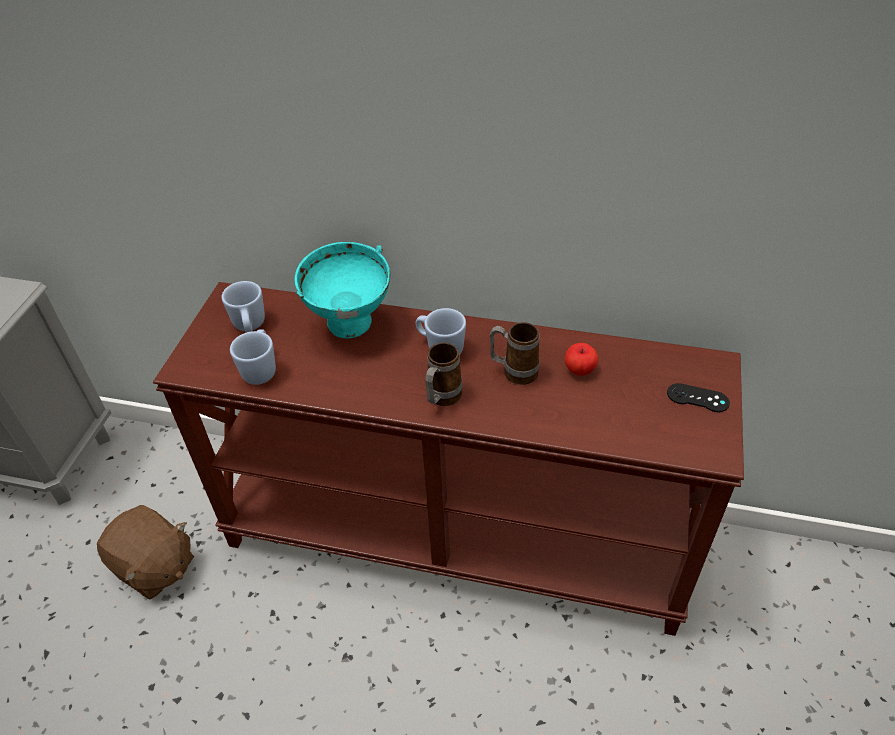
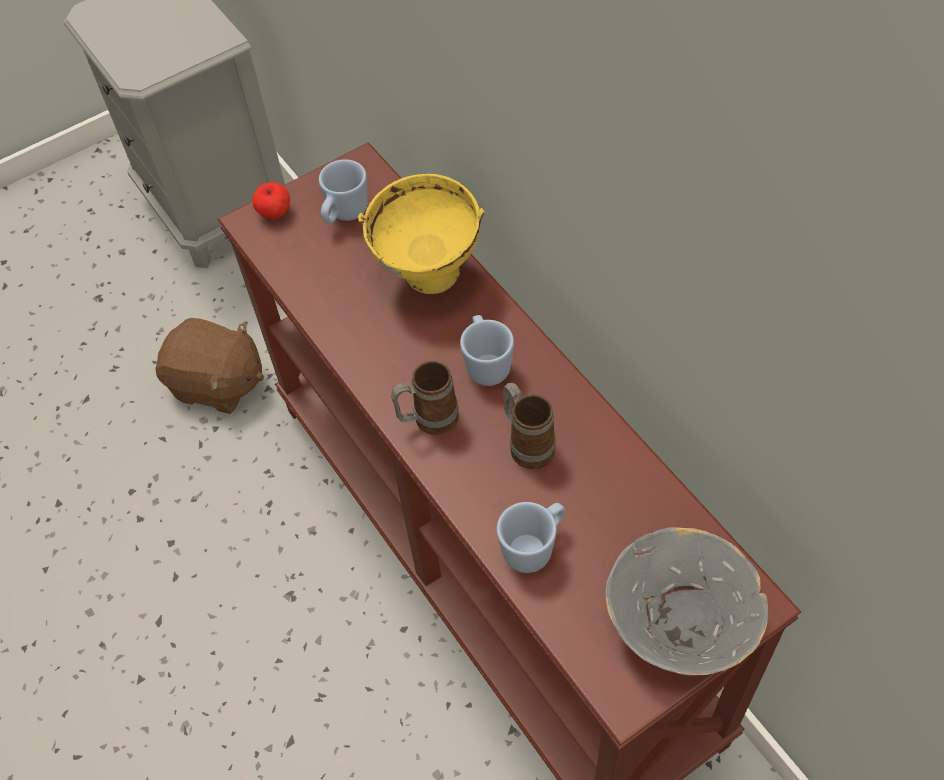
camera: 45 degrees right, 10 degrees up
brown plush toy [97,505,194,600] -> brown plush toy turned 60 degrees counterclockwise [155,318,264,414]
blue mug [230,329,276,385] -> blue mug moved to [497,502,565,573]
turquoise bowl [295,242,390,339] -> yellow bowl [358,174,484,294]
apple [565,343,598,376] -> apple moved to [252,182,290,219]
black game controller [667,383,730,412] -> grey bowl [605,527,768,675]

